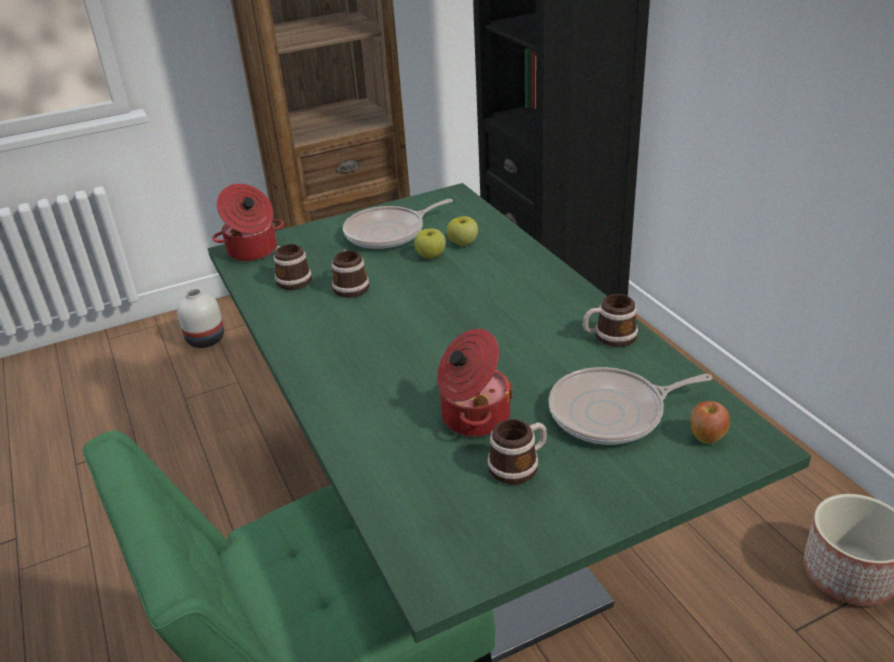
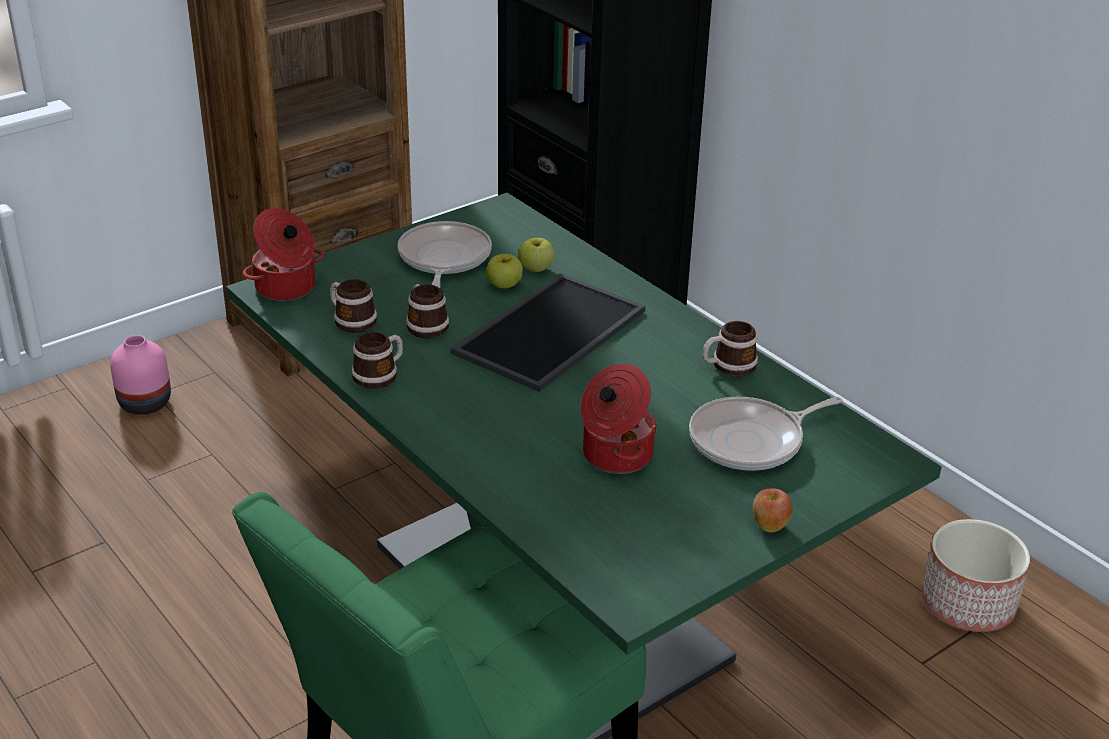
camera: 15 degrees left, 0 degrees up
white vase [177,288,224,348] -> pink vase [110,335,171,415]
frying pan [343,199,453,249] -> frying pan turned 135 degrees clockwise [398,221,492,288]
mug [487,419,547,484] -> mug moved to [351,332,403,389]
apple [690,401,730,444] -> apple moved to [753,488,793,532]
none -> tray [451,273,645,392]

